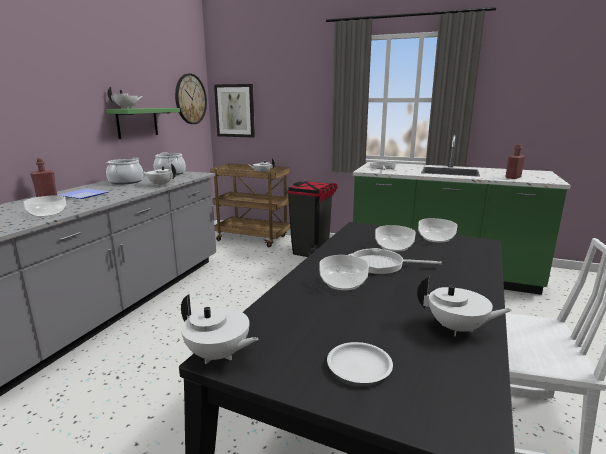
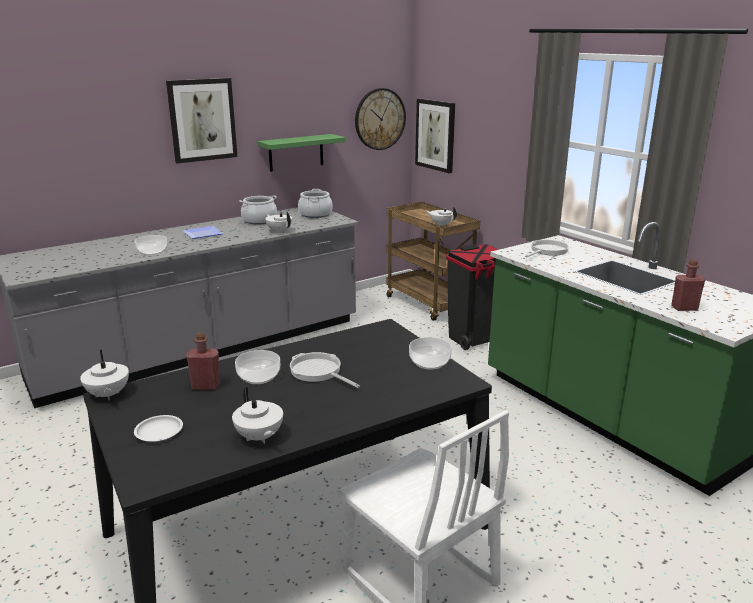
camera: 35 degrees right, 5 degrees up
red bottle [30,158,57,197] -> red bottle moved to [186,333,221,390]
white teapot [107,87,143,109] -> none
bowl [375,225,416,252] -> none
none -> picture [166,78,237,164]

